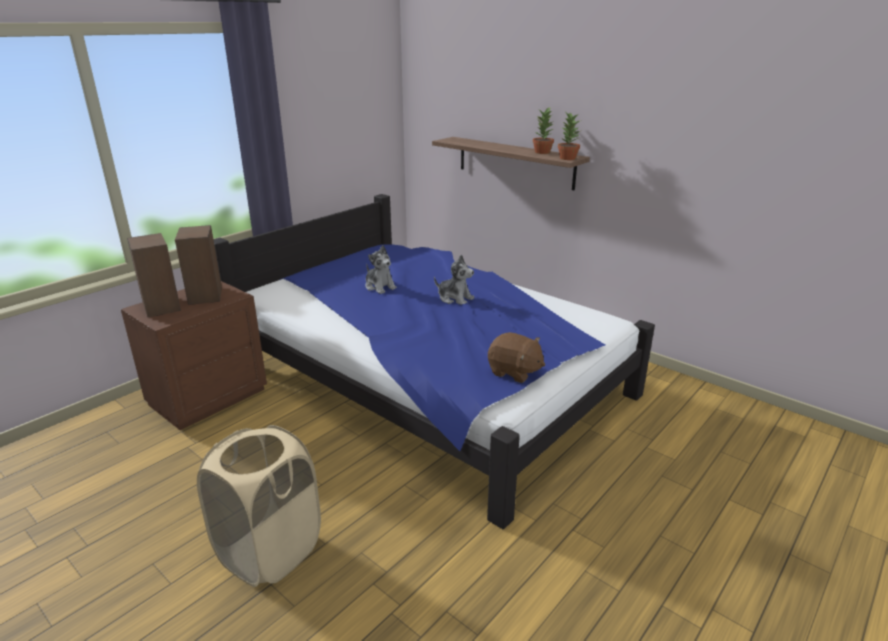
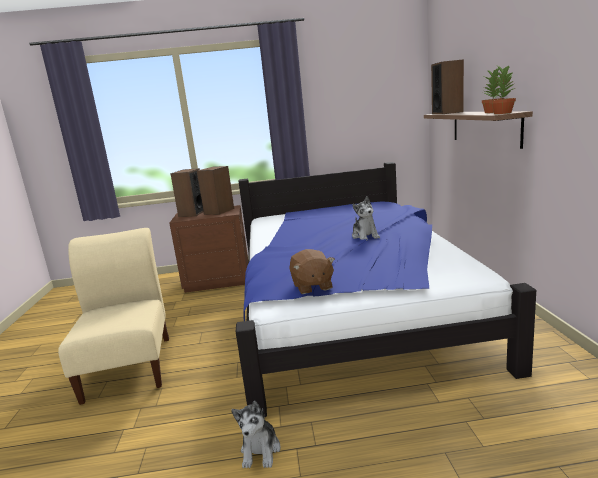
camera: 45 degrees right, 10 degrees down
beige laundry basket [197,425,321,587] -> beige chair [58,228,169,405]
plush toy [365,245,397,294] -> plush toy moved to [231,401,280,468]
none -> speaker [431,59,464,114]

